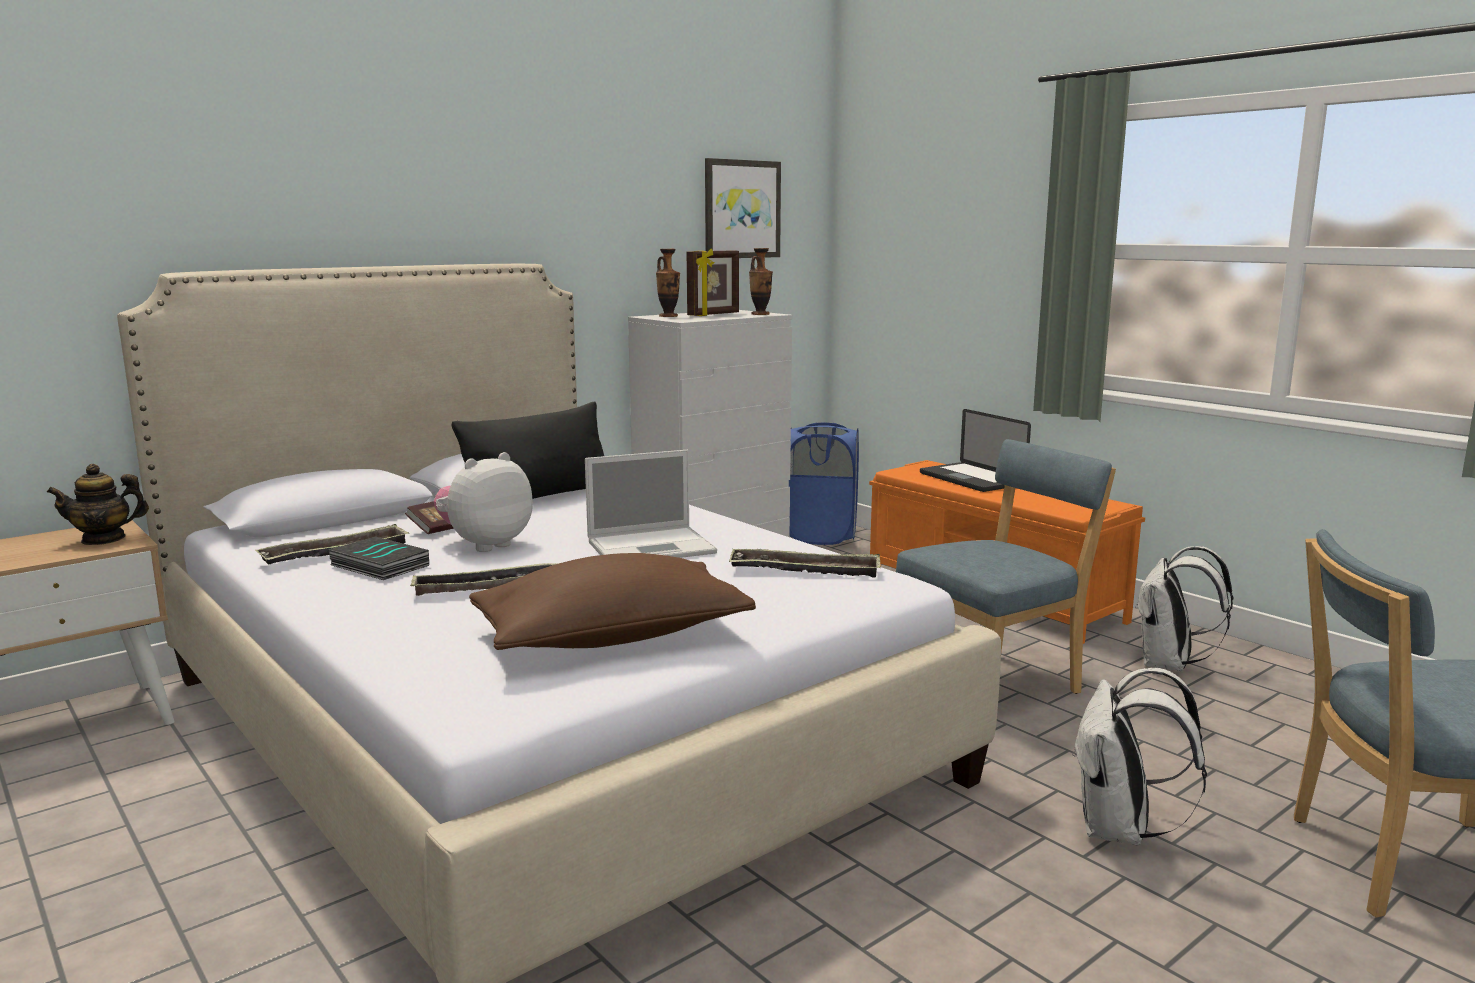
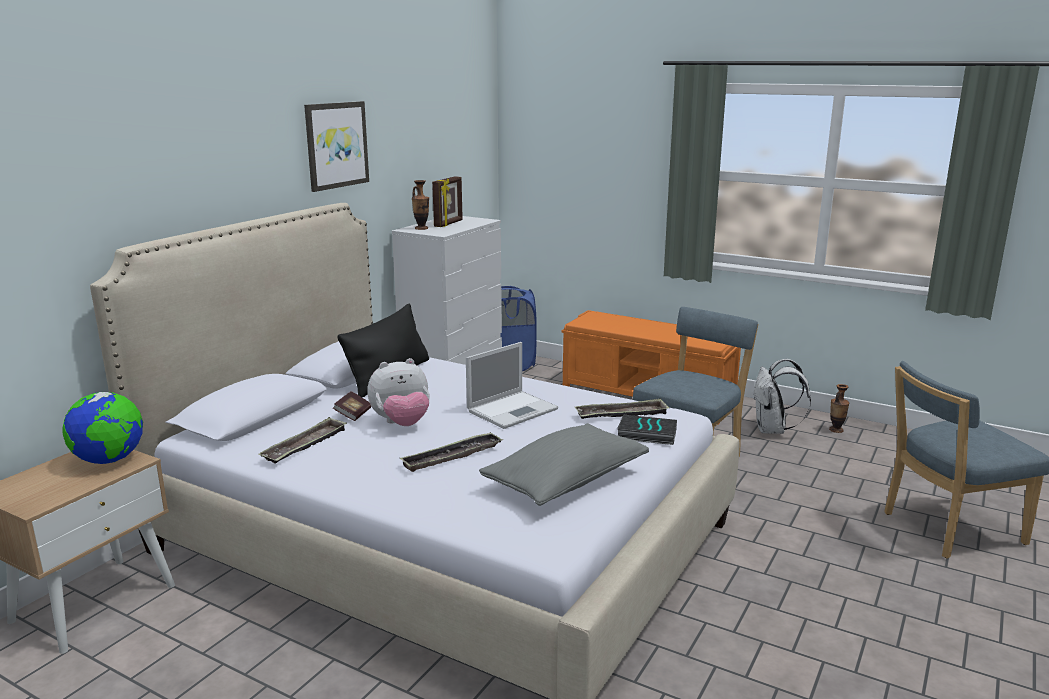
camera: 20 degrees left, 5 degrees up
teapot [47,464,149,545] -> globe [63,392,143,464]
book [328,537,429,580] -> book moved to [617,415,677,445]
plush toy [434,452,533,552] -> plush toy turned 135 degrees counterclockwise [367,358,430,426]
brown pillow [469,553,756,650] -> grey pillow [479,423,649,506]
picture [705,158,781,258] -> picture moved to [304,101,369,192]
vase [749,248,773,315] -> vase moved to [829,384,849,433]
laptop [920,409,1031,492] -> none
white backpack [1072,668,1207,846] -> none

